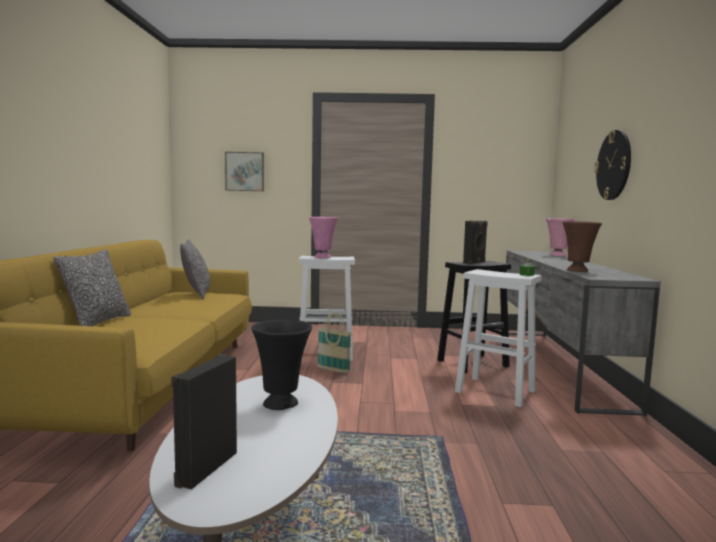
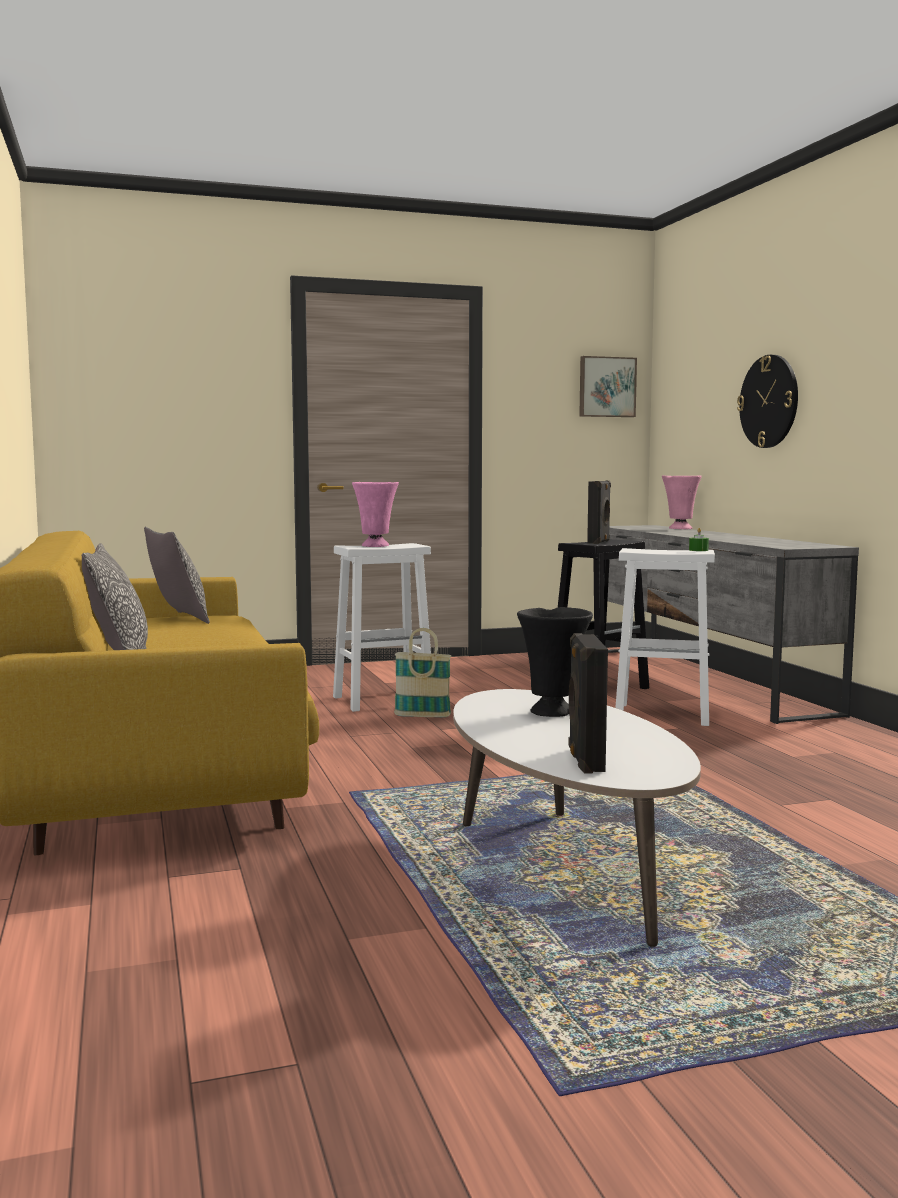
camera: 20 degrees left, 0 degrees up
picture [225,152,264,191] -> picture moved to [579,356,637,417]
brown vase [563,221,602,272] -> none

